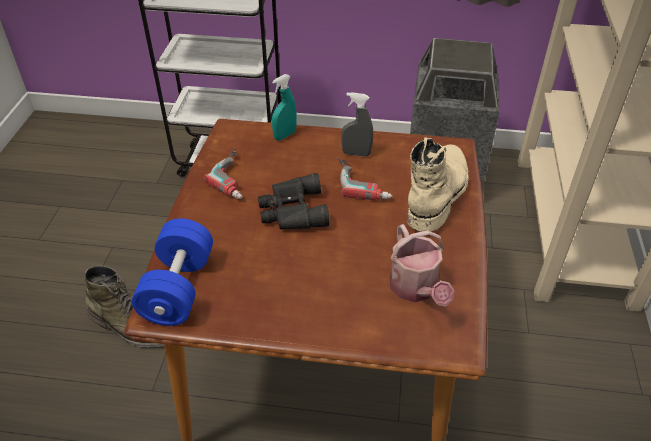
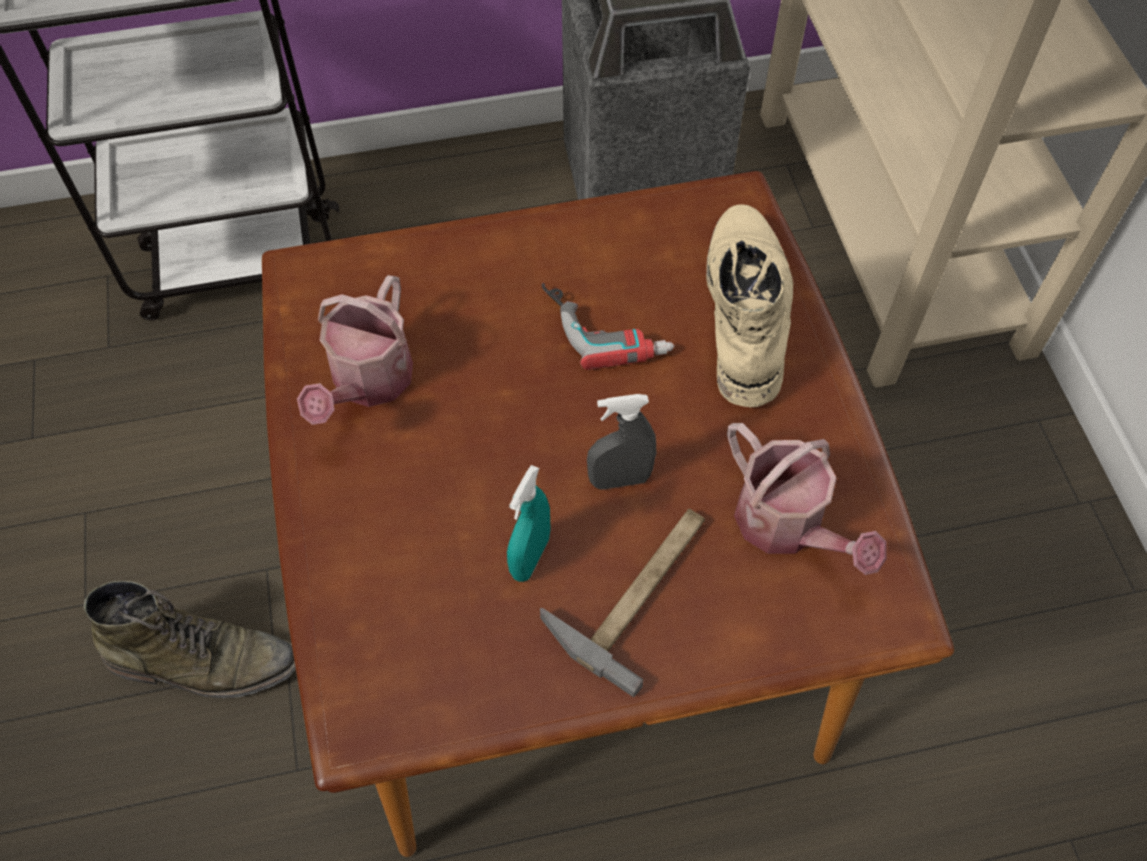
camera: 20 degrees left, 15 degrees up
blue dumbbell [132,218,213,326] -> none
power drill [204,148,243,199] -> watering can [297,275,413,425]
black binoculars [258,173,330,229] -> none
turquoise spray bottle [272,74,297,141] -> turquoise spray bottle moved to [507,465,550,582]
grey spray bottle [341,92,373,157] -> grey spray bottle moved to [587,394,656,490]
none -> hammer [540,509,705,697]

